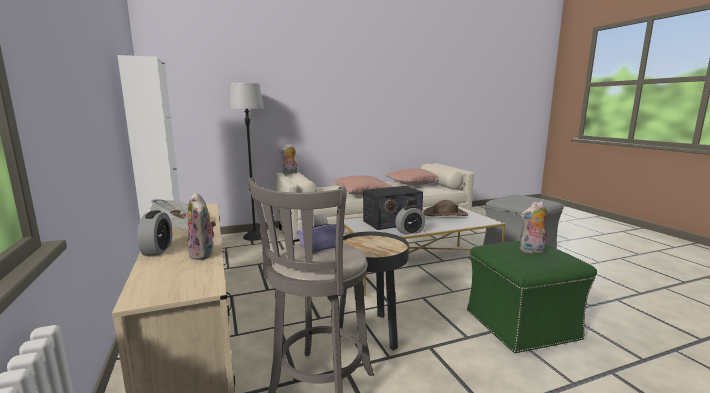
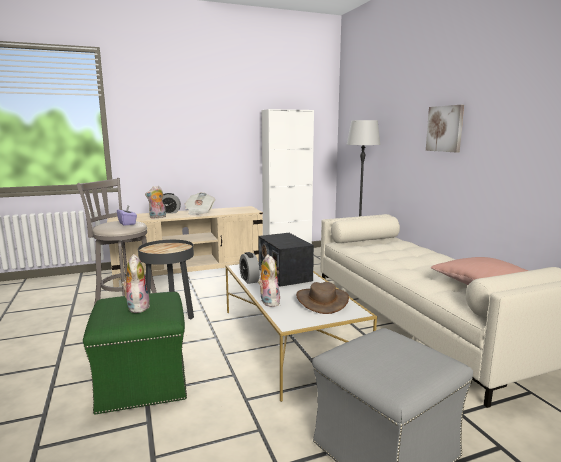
camera: 90 degrees right, 0 degrees up
plush toy [279,144,298,174] -> plush toy moved to [258,254,280,307]
pink pillow [332,175,393,195] -> none
none -> picture [426,105,464,153]

